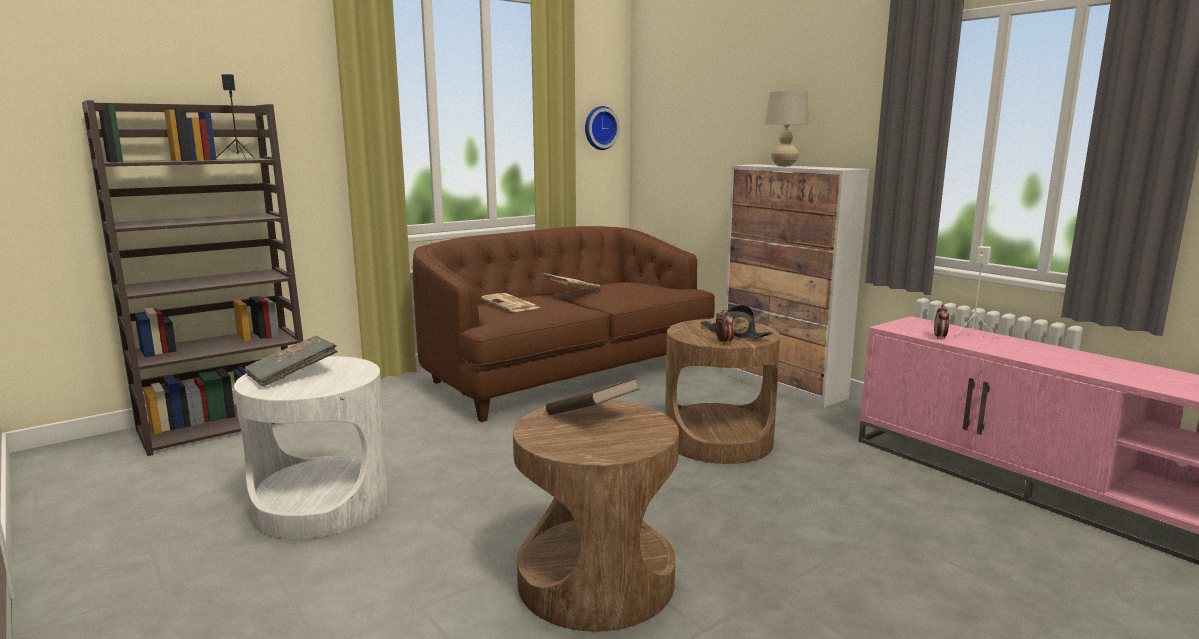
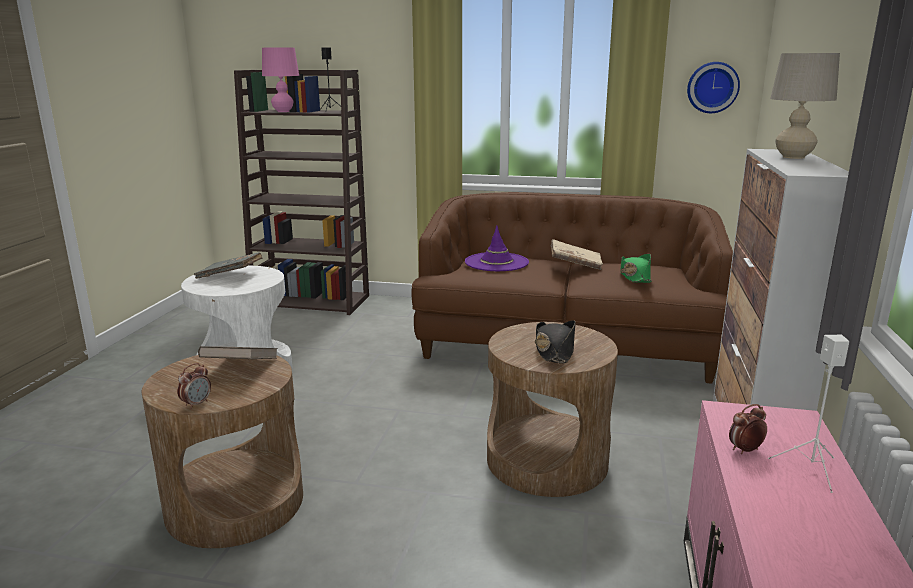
camera: 50 degrees right, 5 degrees up
newspaper [481,293,540,312] -> purple hat [465,225,529,271]
alarm clock [716,310,735,344] -> alarm clock moved to [177,363,211,409]
none -> pink table lamp [262,47,299,112]
none -> green hat [620,254,652,283]

